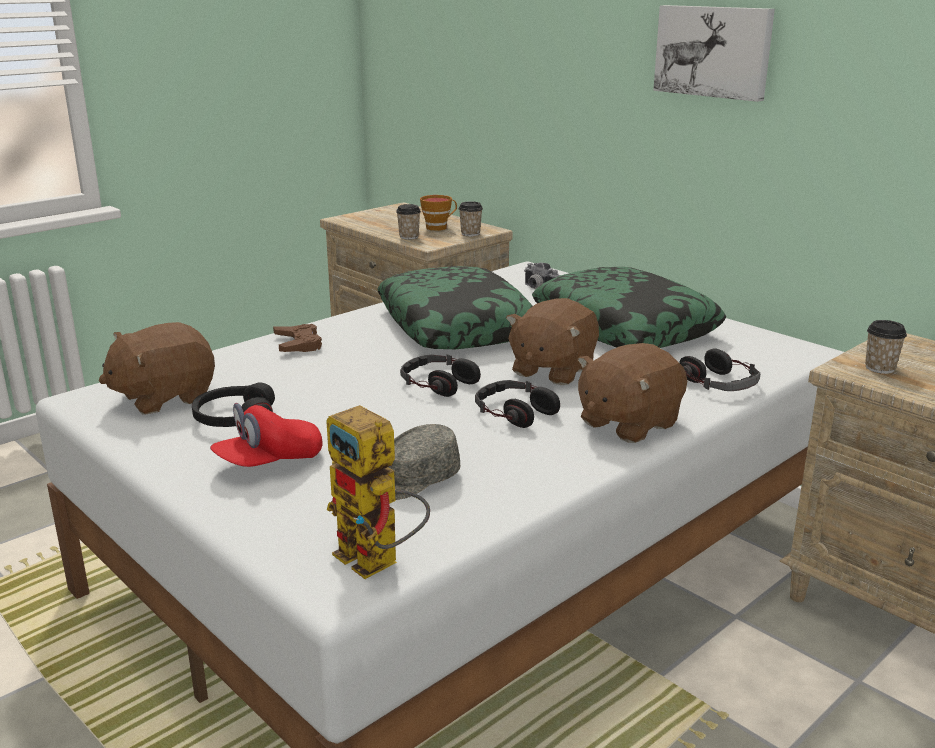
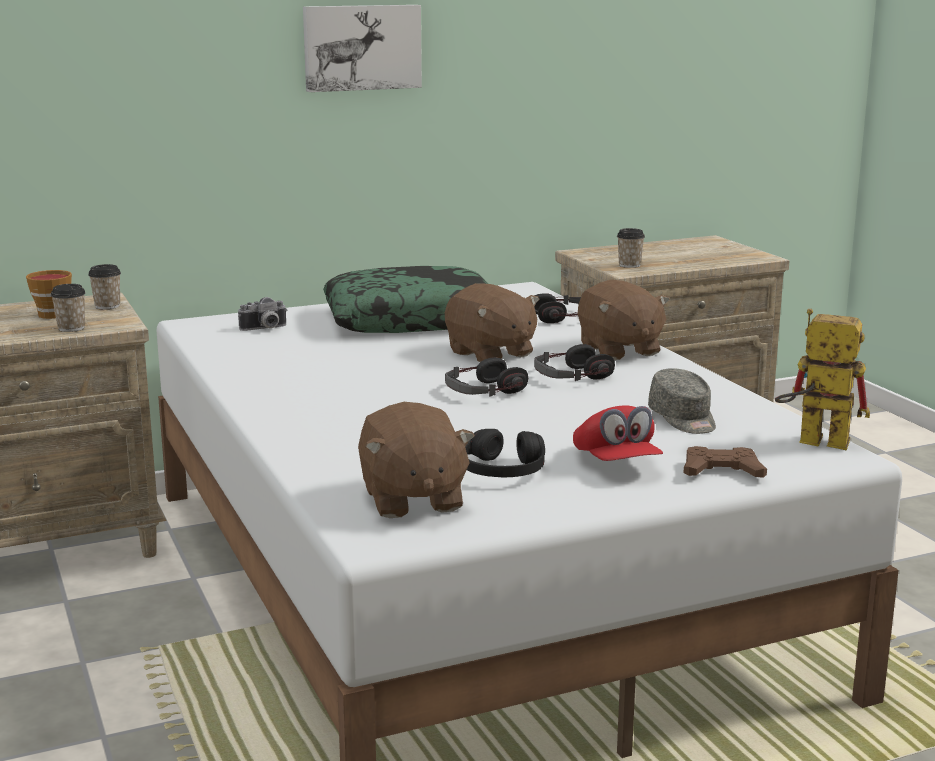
camera: 70 degrees left, 5 degrees down
brown game controller [273,324,322,352] -> brown game controller moved to [683,446,767,478]
toy robot [326,405,430,579] -> toy robot turned 135 degrees counterclockwise [775,309,870,451]
pillow [378,266,533,349] -> none

